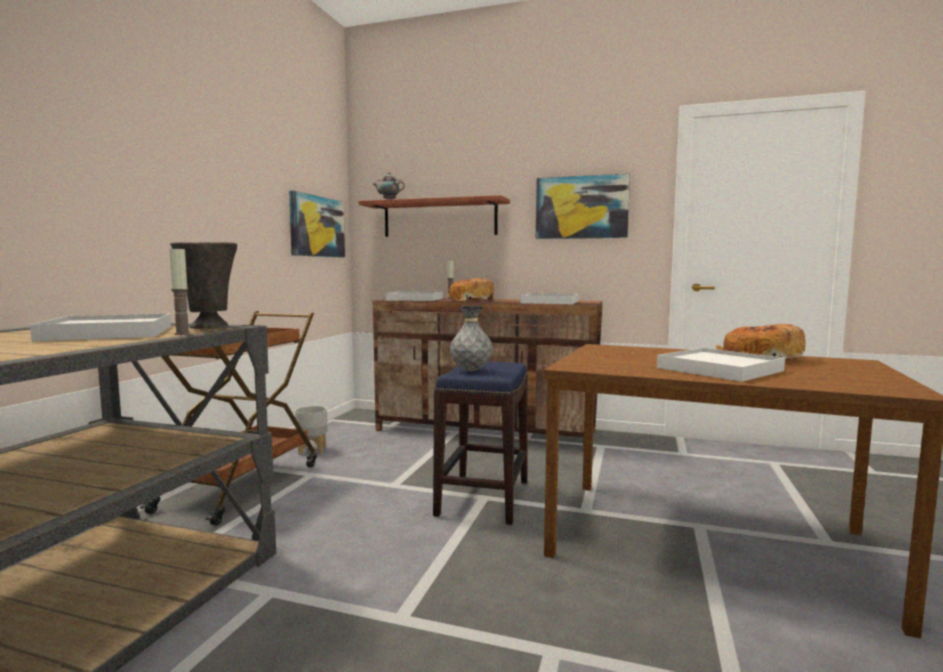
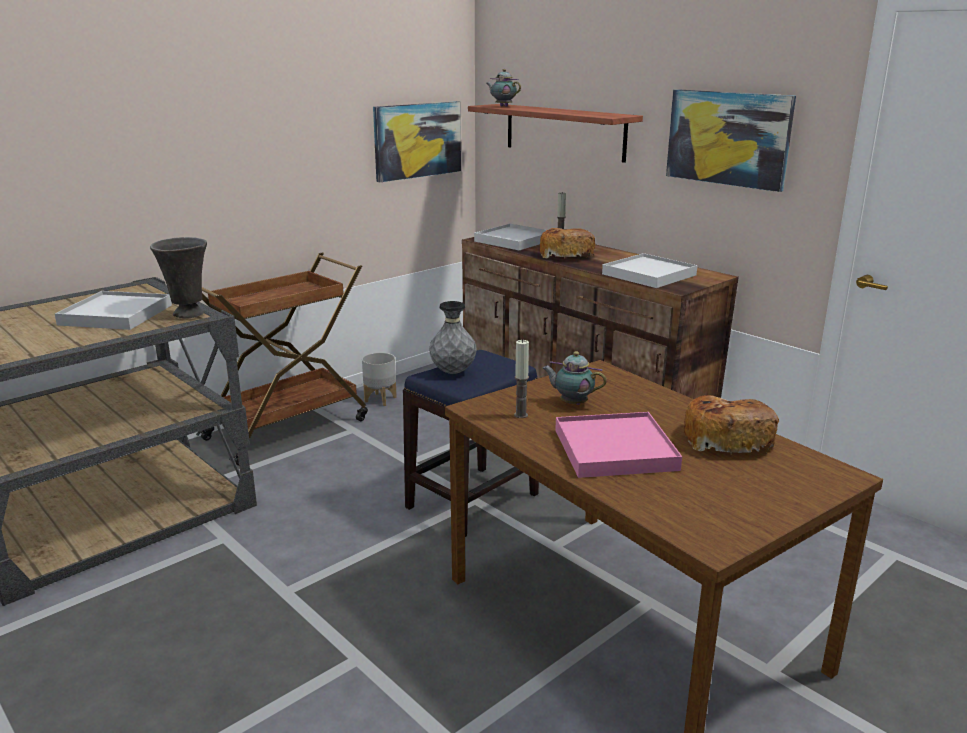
camera: 30 degrees right, 15 degrees up
candle [169,246,191,335] -> candle moved to [514,340,529,418]
white tray [657,348,785,382] -> pink tray [555,412,682,478]
none -> teapot [542,351,607,405]

